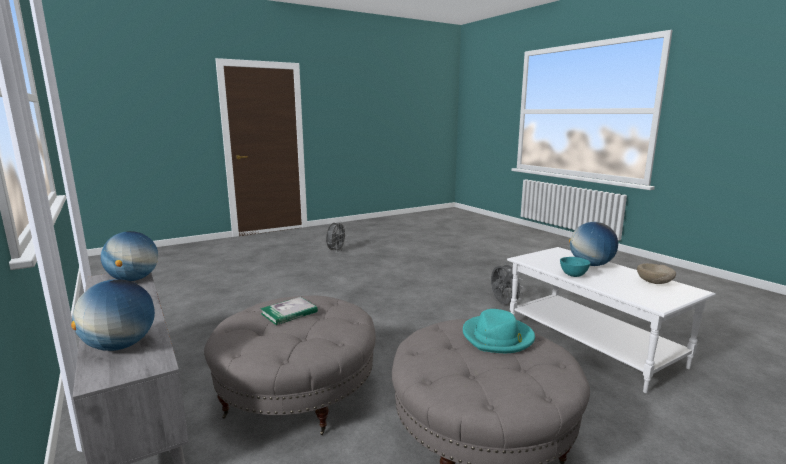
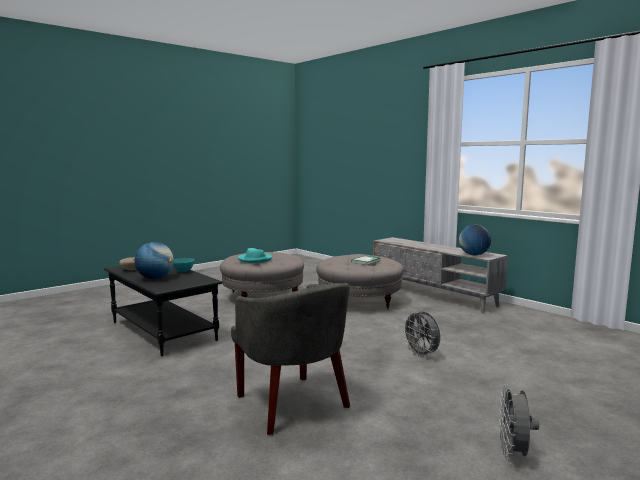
camera: 170 degrees right, 5 degrees down
globe [71,279,155,351] -> none
grey fan [491,262,524,305] -> grey fan moved to [402,310,440,358]
white coffee table [507,247,716,393] -> black coffee table [104,266,223,356]
none -> grey armchair [231,283,350,435]

